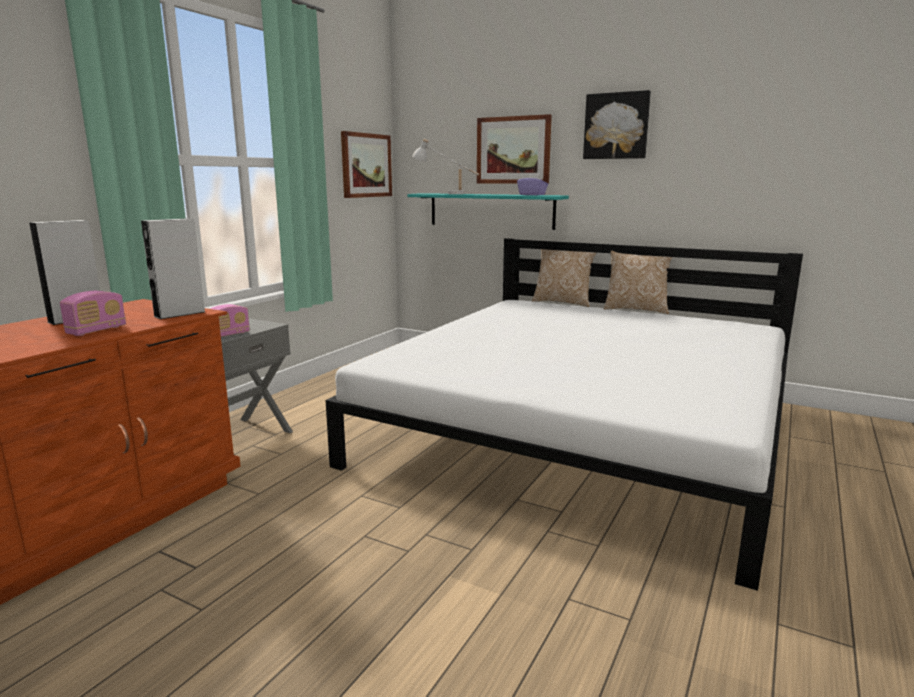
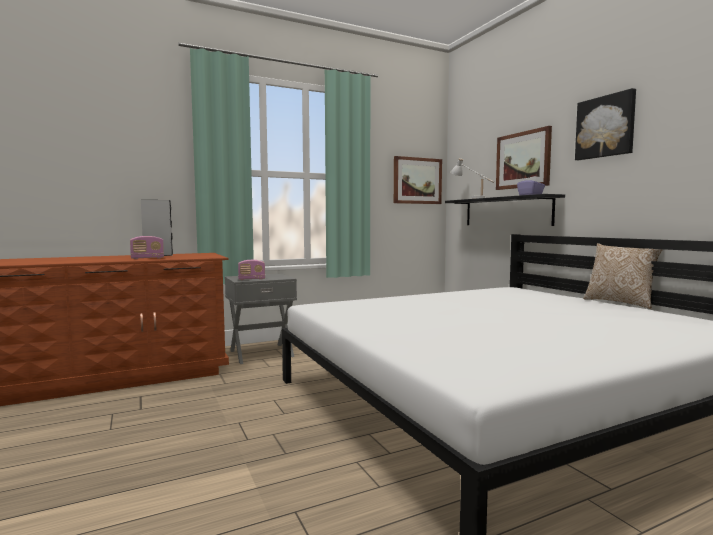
camera: 35 degrees right, 10 degrees down
grey speaker [141,218,205,319] -> none
turquoise shelf [408,193,569,230] -> black shelf [445,194,565,226]
pillow [532,249,596,307] -> none

